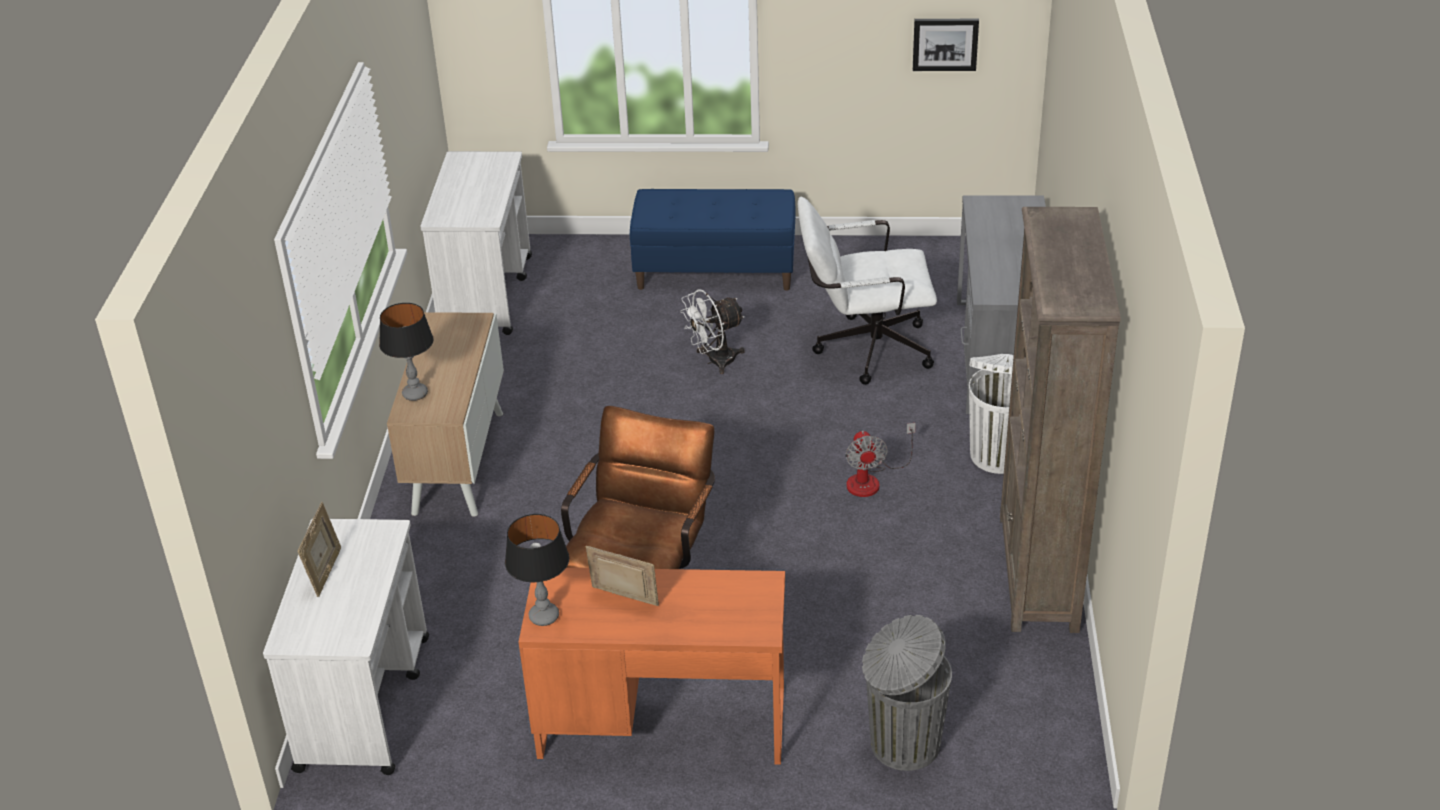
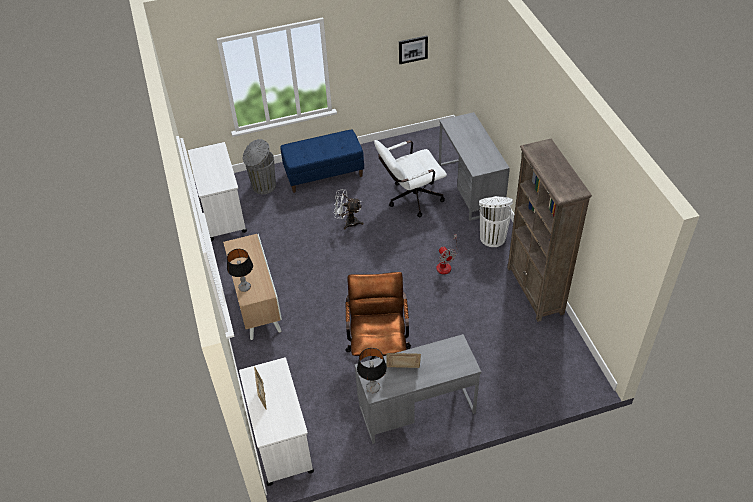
camera: 20 degrees left, 10 degrees up
orange desk [519,567,785,765] -> grey desk [355,334,481,444]
white fan [680,289,745,374] -> white fan turned 60 degrees clockwise [334,189,364,230]
grey trash can [862,615,952,771] -> grey trash can moved to [242,139,276,194]

